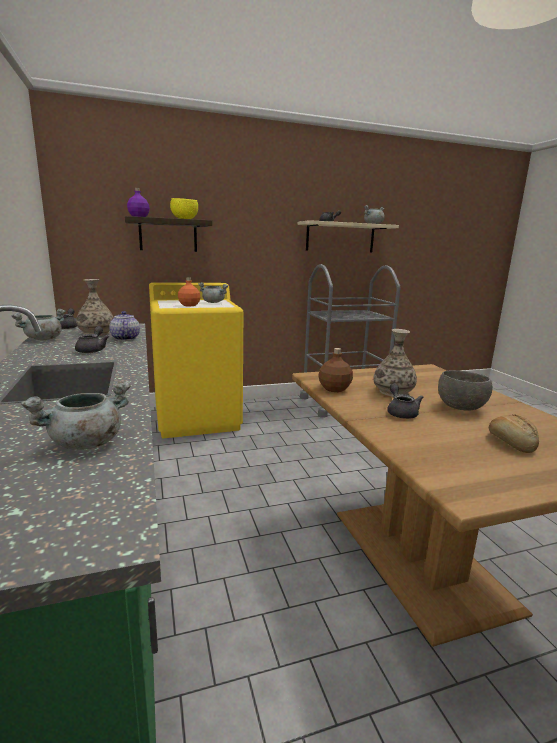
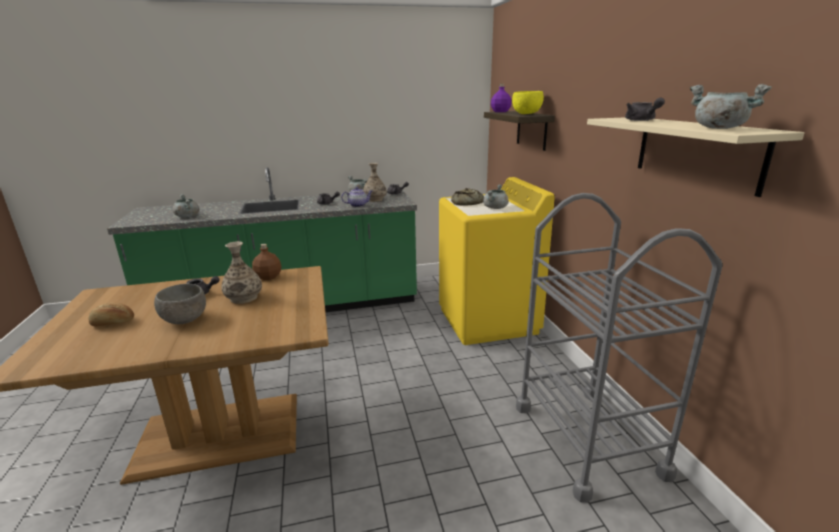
camera: 95 degrees right, 5 degrees up
orange bottle [178,277,200,306] -> bread [451,188,484,206]

